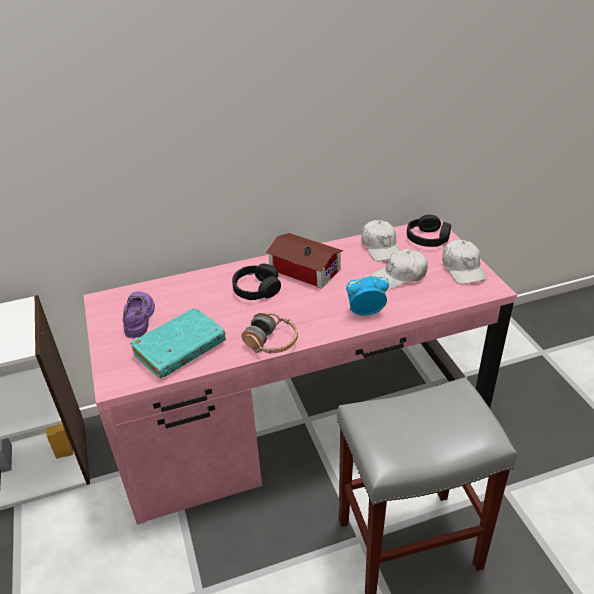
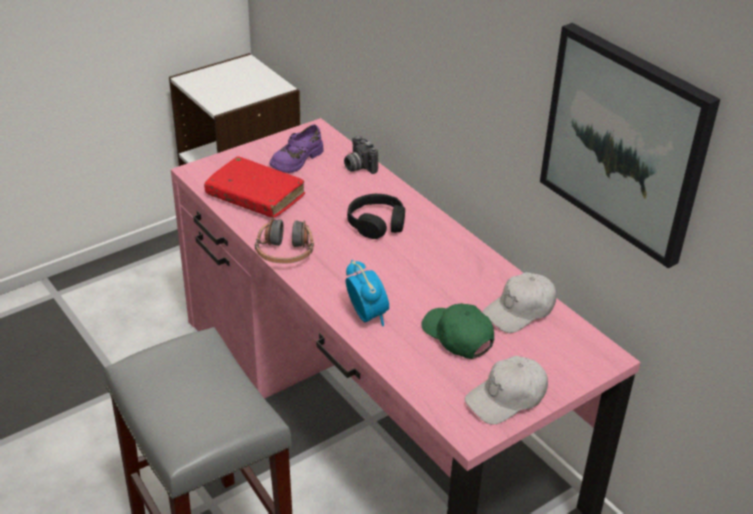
camera: 70 degrees right, 0 degrees up
purple shoe [123,292,155,338] -> purple shoe turned 150 degrees clockwise [270,124,324,173]
turquoise book [130,308,226,378] -> red book [204,156,305,218]
toy house [265,233,343,289] -> none
white cap [372,249,428,289] -> green cap [421,303,494,359]
black headphones [407,215,451,247] -> none
none -> camera [344,135,378,174]
none -> picture [540,23,720,269]

